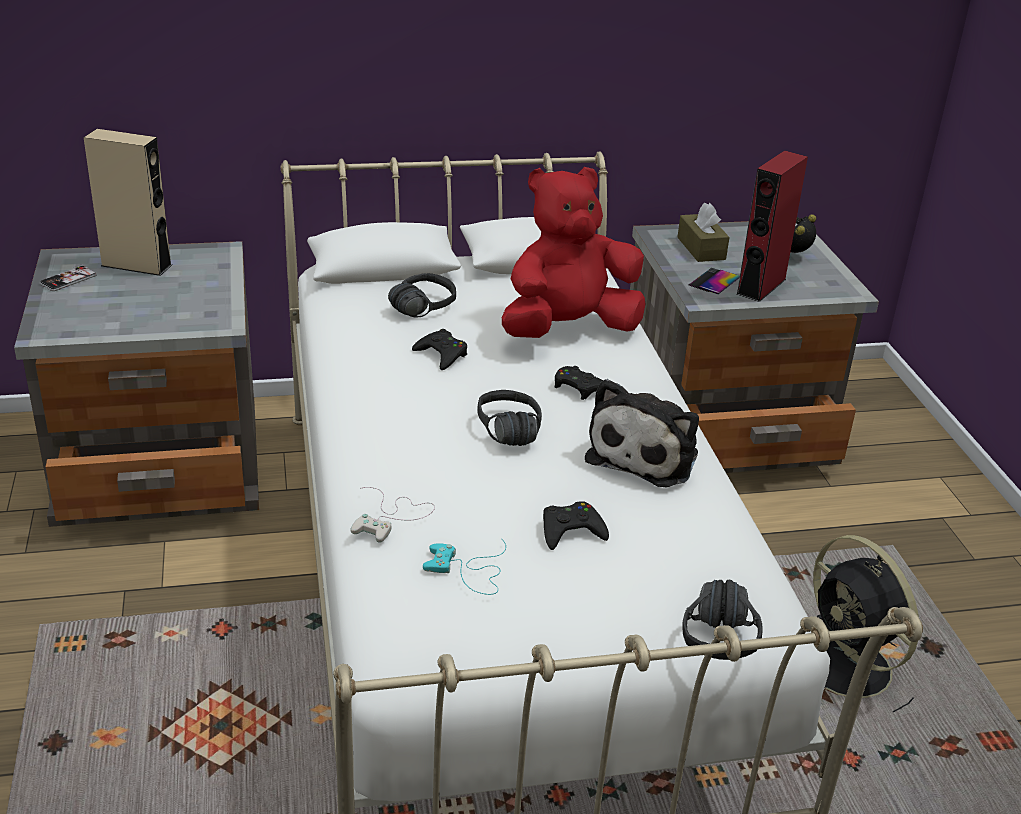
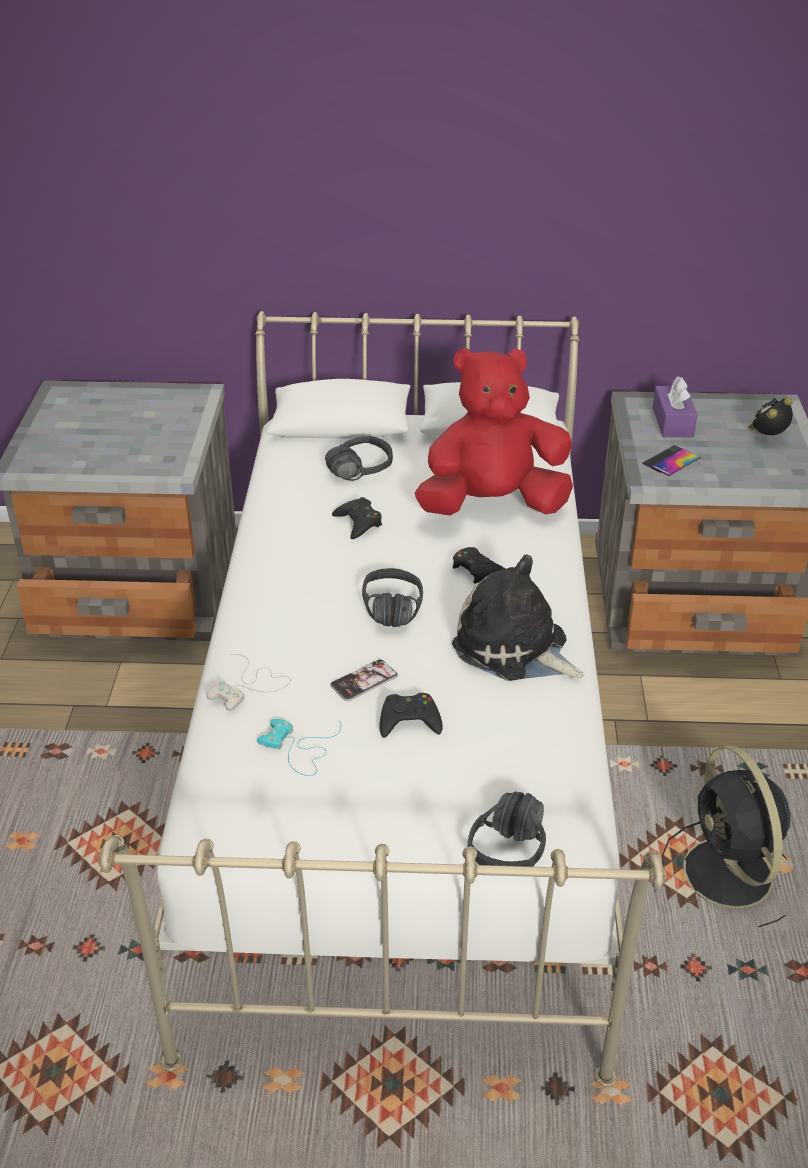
camera: 15 degrees right, 5 degrees up
phone [40,264,97,291] -> phone moved to [330,658,398,701]
beige speaker [83,129,172,276] -> none
plush toy [585,379,699,487] -> plush toy turned 90 degrees clockwise [452,554,585,681]
brown tissue box [677,203,730,262] -> purple tissue box [653,376,697,437]
red speaker [737,150,808,302] -> none

